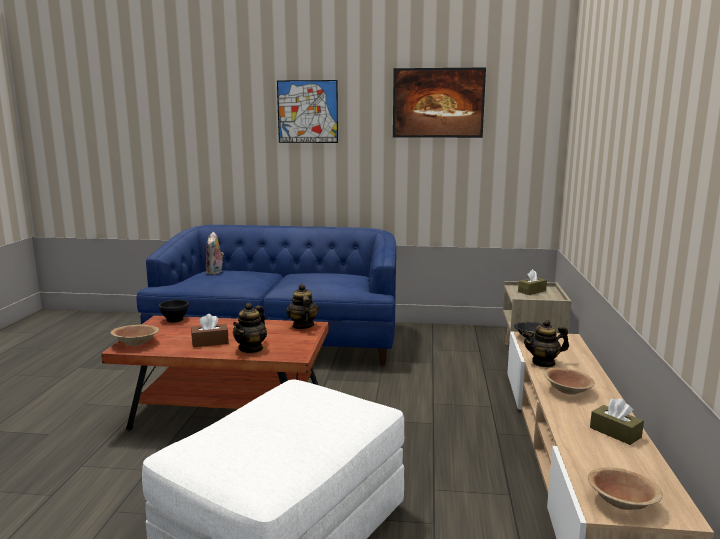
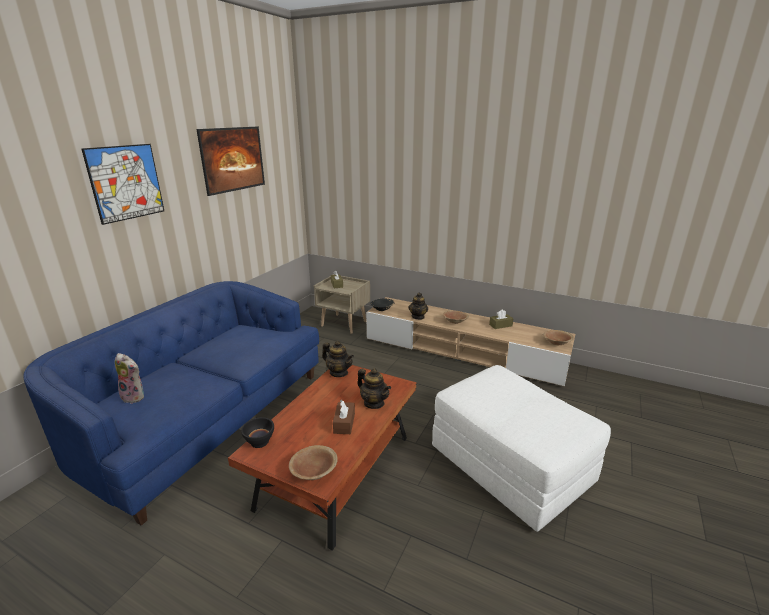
camera: 70 degrees left, 10 degrees up
teapot [286,284,319,329] -> teapot turned 150 degrees counterclockwise [322,341,354,377]

